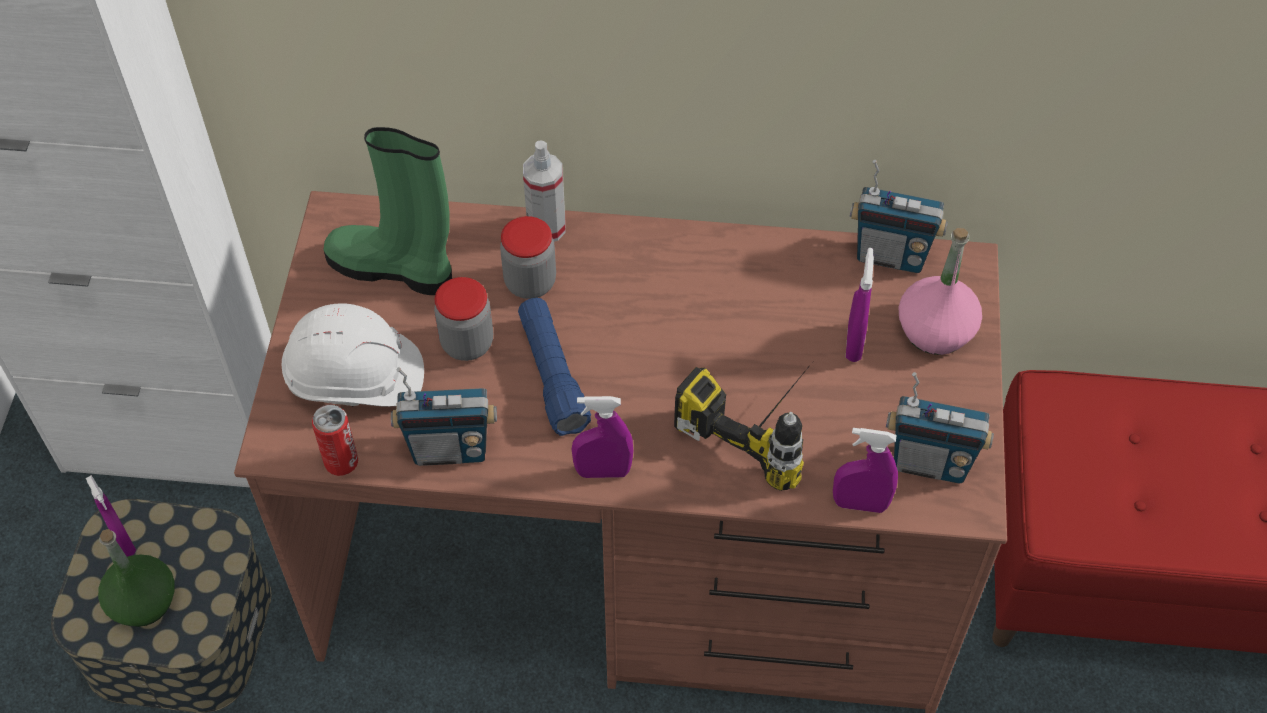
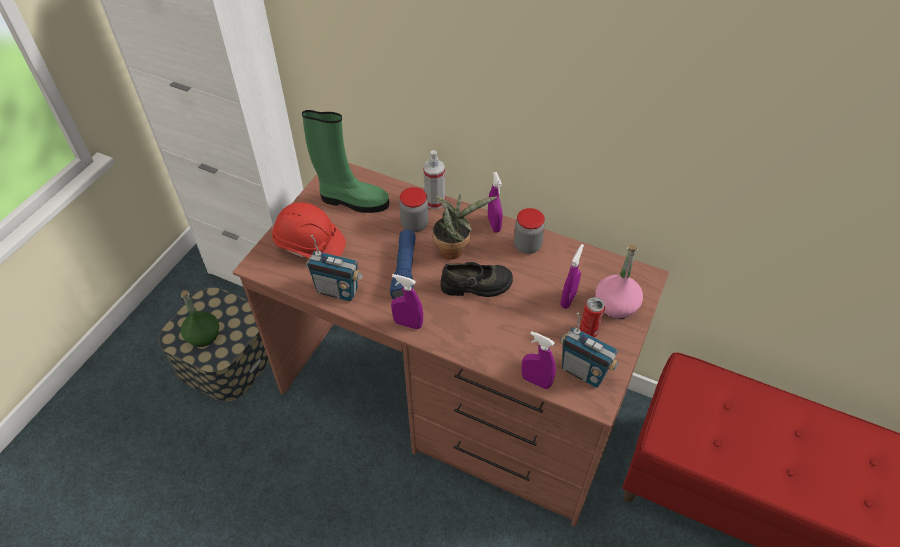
camera: 20 degrees right, 5 degrees down
purple spray bottle [86,475,136,557] -> purple spray bottle moved to [488,172,502,232]
white hard hat [282,303,424,407] -> red hard hat [272,202,346,258]
can [312,404,358,476] -> can moved to [579,297,605,338]
green boot [323,127,452,295] -> green boot turned 150 degrees clockwise [302,110,389,213]
jar [434,277,493,361] -> jar moved to [514,208,545,254]
power drill [674,364,811,491] -> none
radio [850,160,948,273] -> none
none -> potted plant [432,194,497,260]
none -> black shoe [441,262,513,297]

